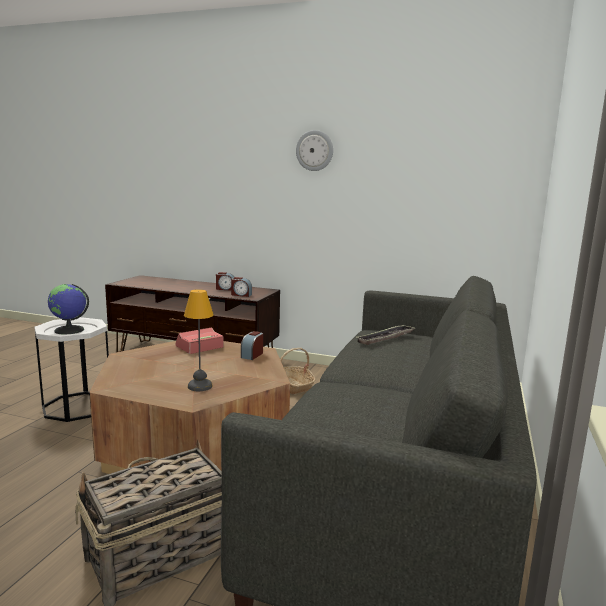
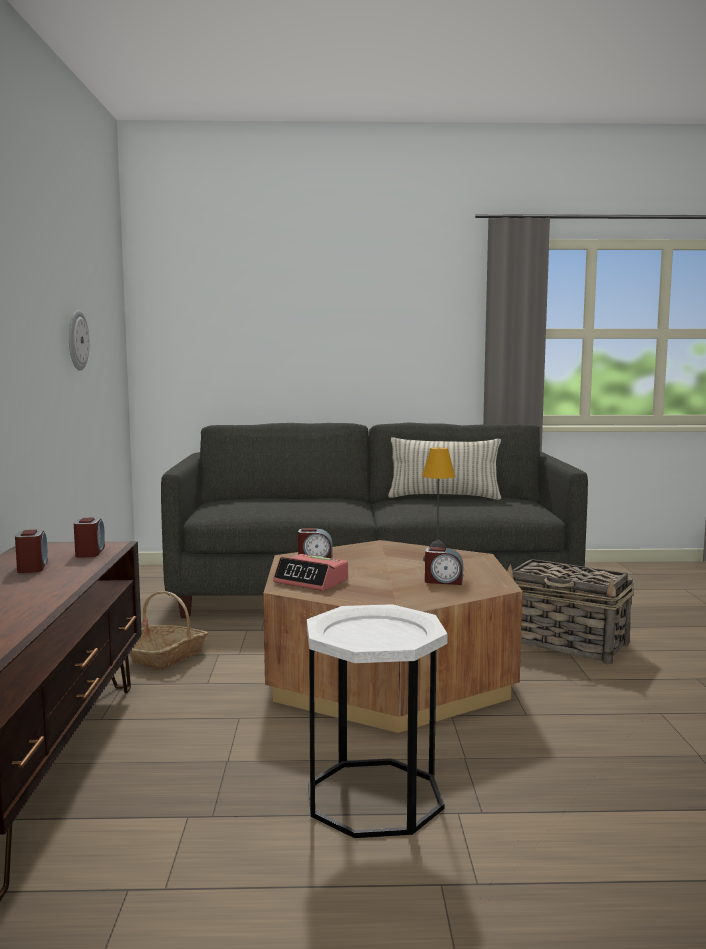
camera: 110 degrees left, 5 degrees down
globe [48,284,89,334] -> none
wall clock [296,130,333,171] -> wall clock moved to [69,310,90,371]
tray [357,325,415,345] -> none
none -> pillow [388,437,501,500]
none -> alarm clock [425,547,463,585]

